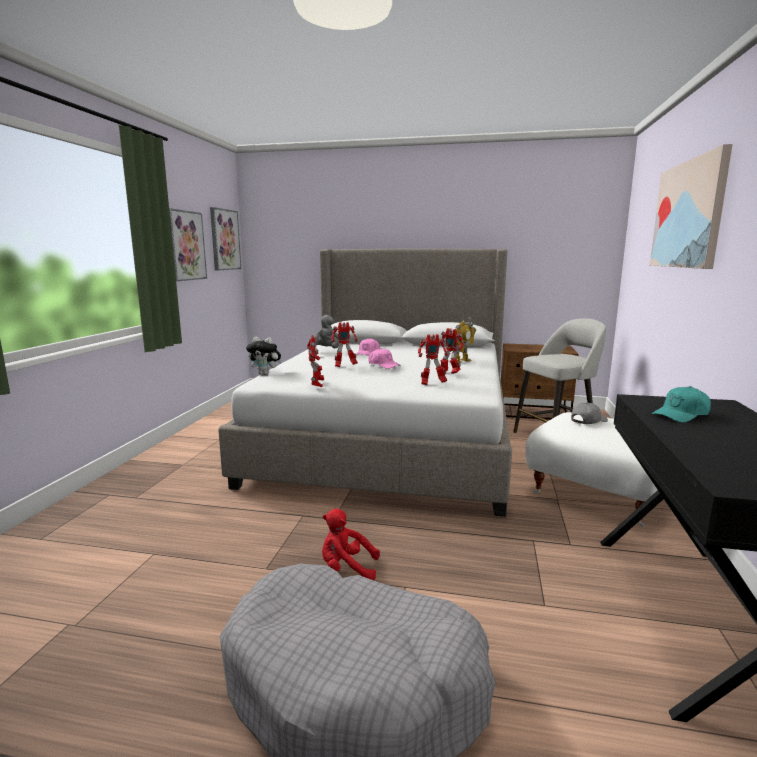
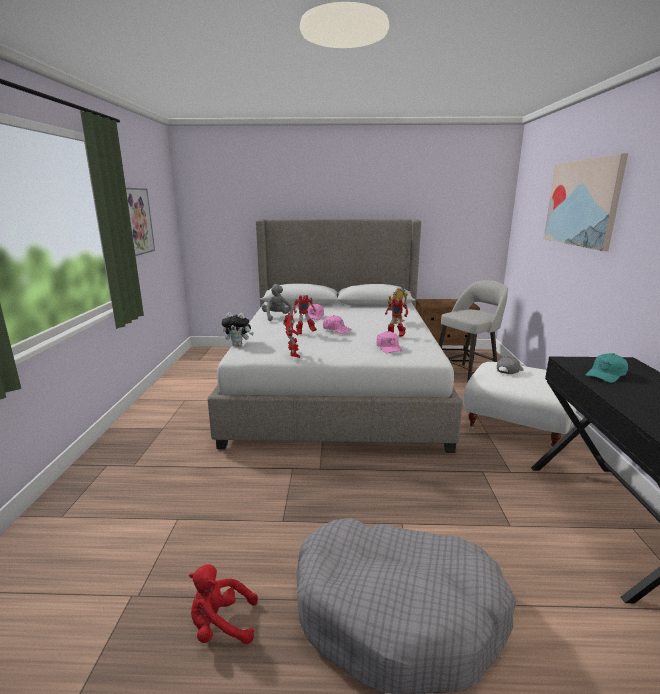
camera: 10 degrees left, 5 degrees up
picture [210,207,241,270] -> none
red plush toy [322,509,380,580] -> red plush toy moved to [189,564,258,644]
toy robot [418,334,448,385] -> pink cap [376,331,403,353]

